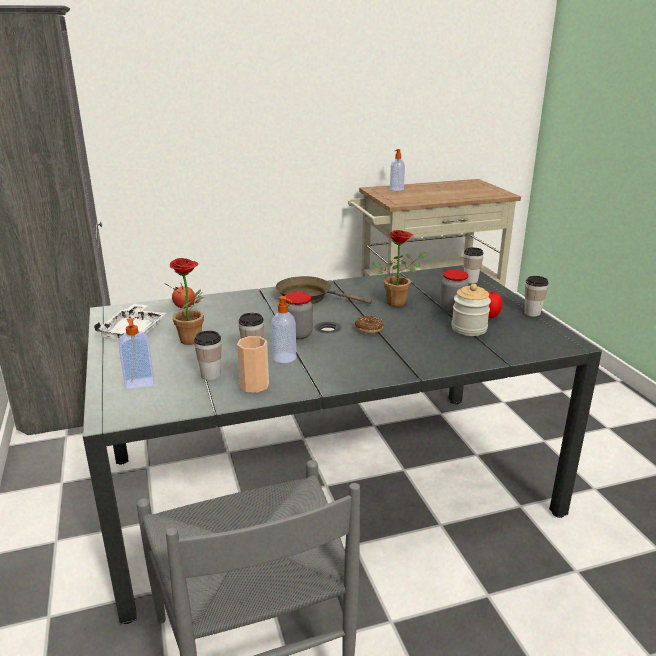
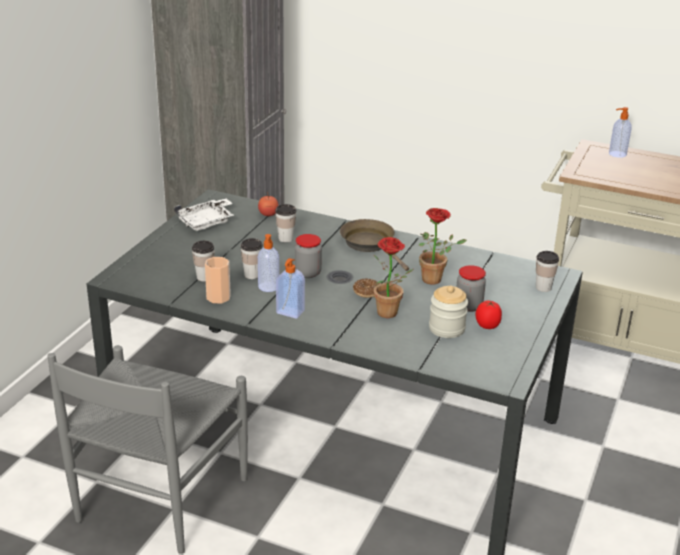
camera: 40 degrees right, 5 degrees up
soap dispenser [119,318,154,389] -> soap dispenser moved to [276,258,305,319]
potted plant [164,258,204,345] -> potted plant moved to [373,237,413,318]
cup [524,276,549,317] -> cup moved to [275,204,296,242]

